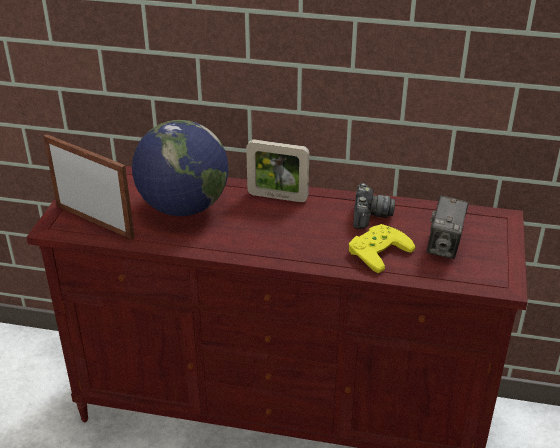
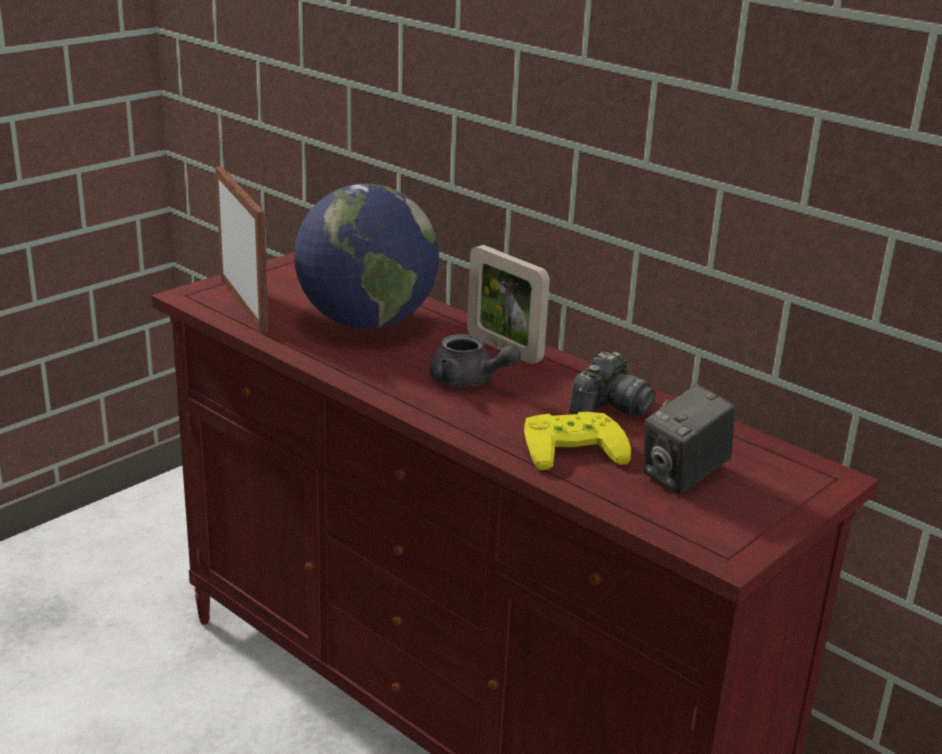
camera: 30 degrees right, 10 degrees down
none -> grey teapot [430,334,521,387]

